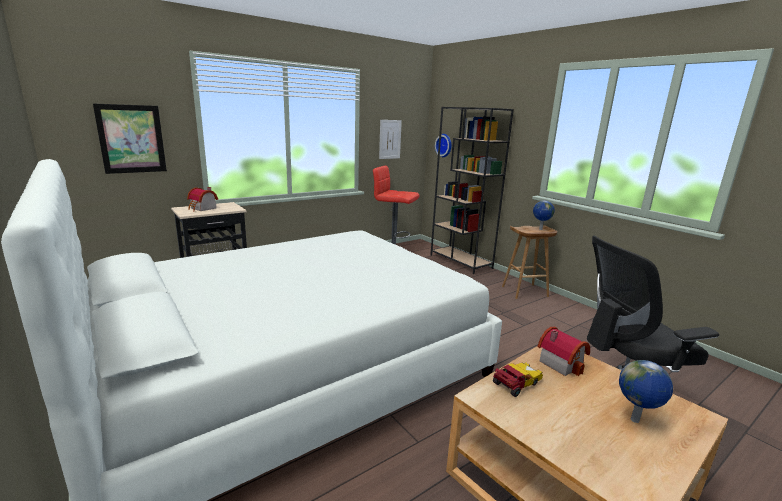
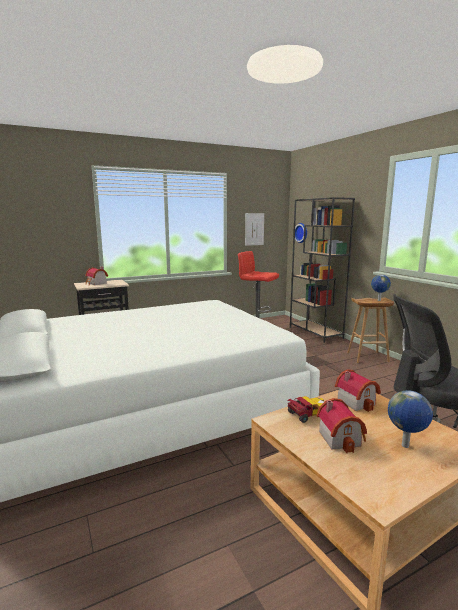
camera: 10 degrees right, 5 degrees down
picture [93,103,167,174] -> none
none -> toy house [316,398,367,453]

